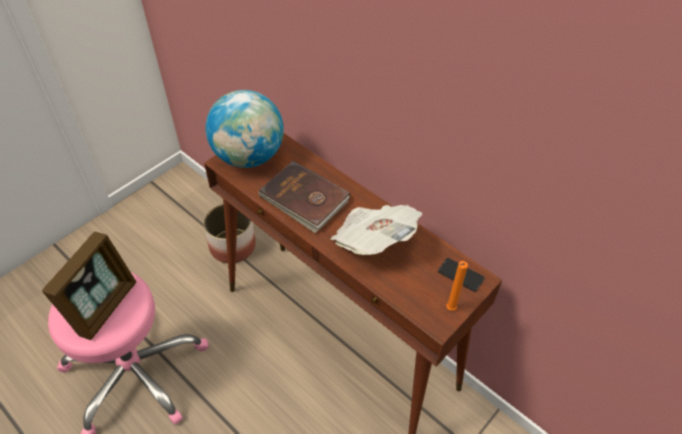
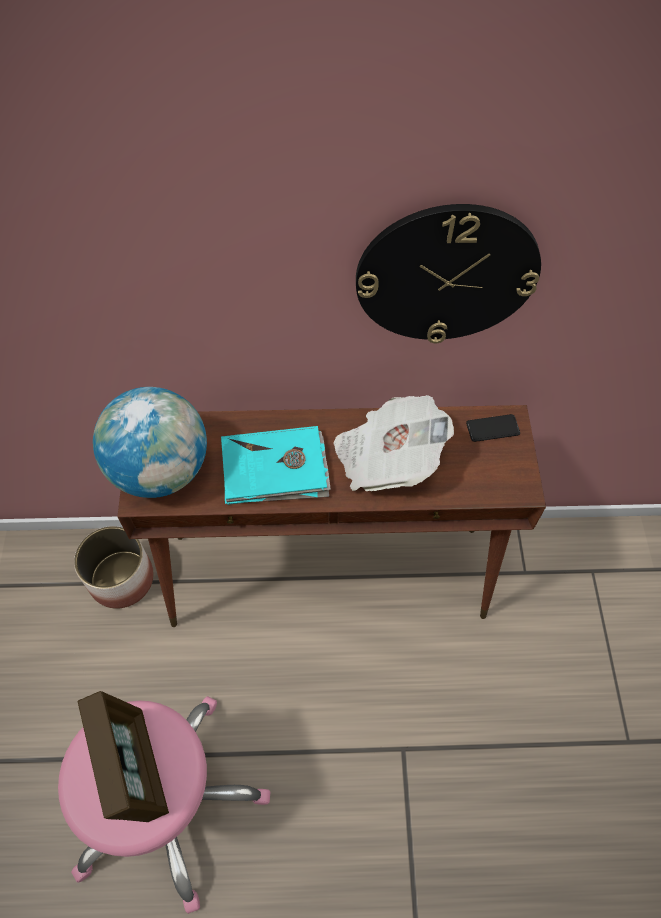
camera: 45 degrees left, 10 degrees up
brown book [258,161,351,233] -> turquoise book [221,426,331,505]
orange candle [446,261,468,311] -> none
none -> wall clock [356,204,541,343]

